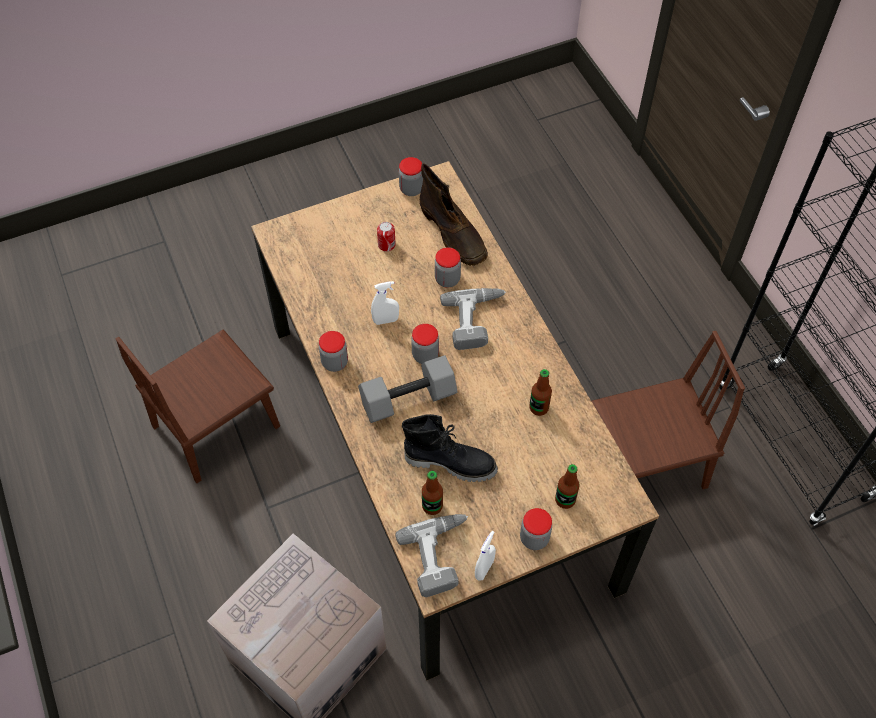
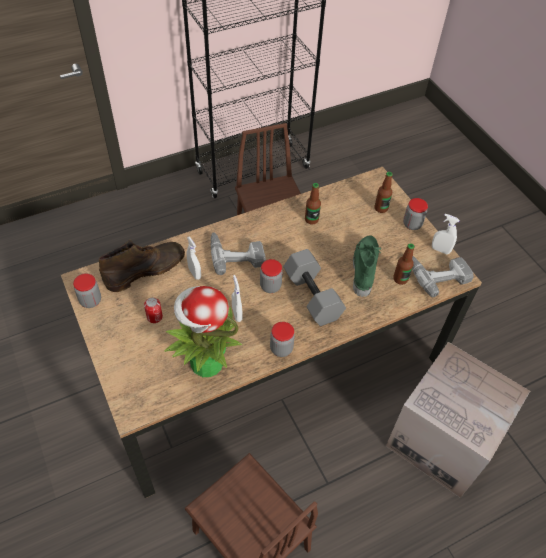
camera: 95 degrees left, 5 degrees down
black boot [402,414,498,482] -> green boot [353,235,381,297]
jar [435,247,461,288] -> white spray bottle [187,236,201,280]
none -> potted plant [164,286,242,377]

